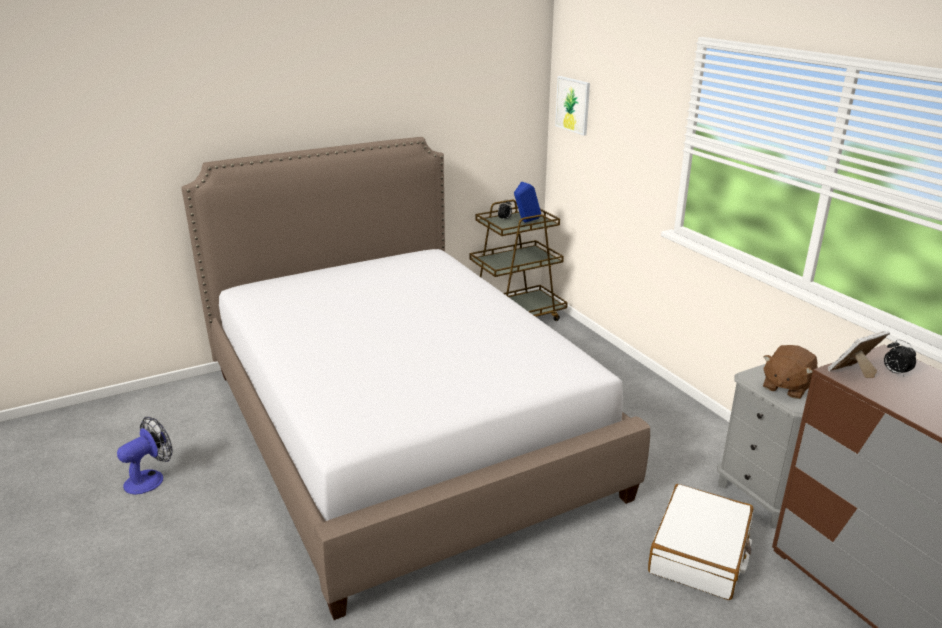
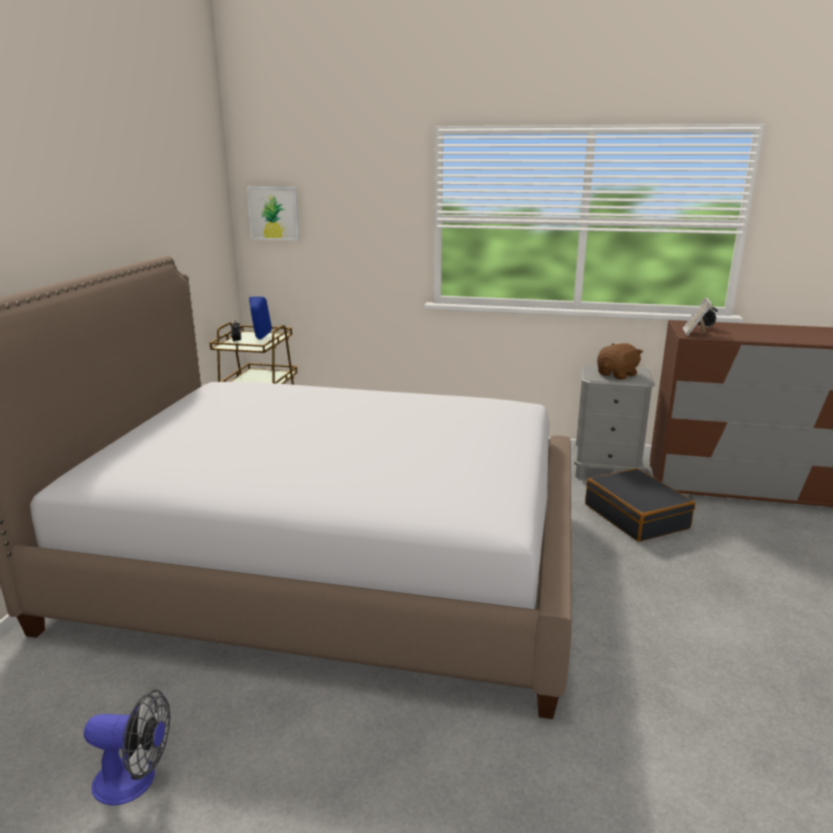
camera: 50 degrees left, 5 degrees down
fan [117,417,173,495] -> fan turned 105 degrees clockwise [84,690,170,806]
white suitcase [648,484,754,600] -> black suitcase [585,468,695,542]
brown plush toy [763,345,817,399] -> brown plush toy turned 120 degrees counterclockwise [597,343,643,380]

